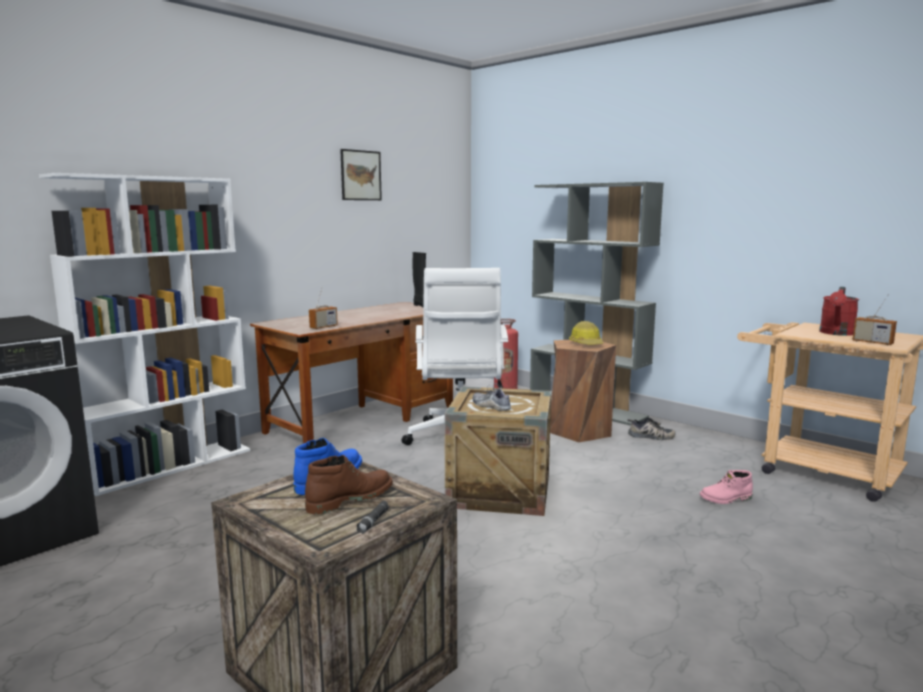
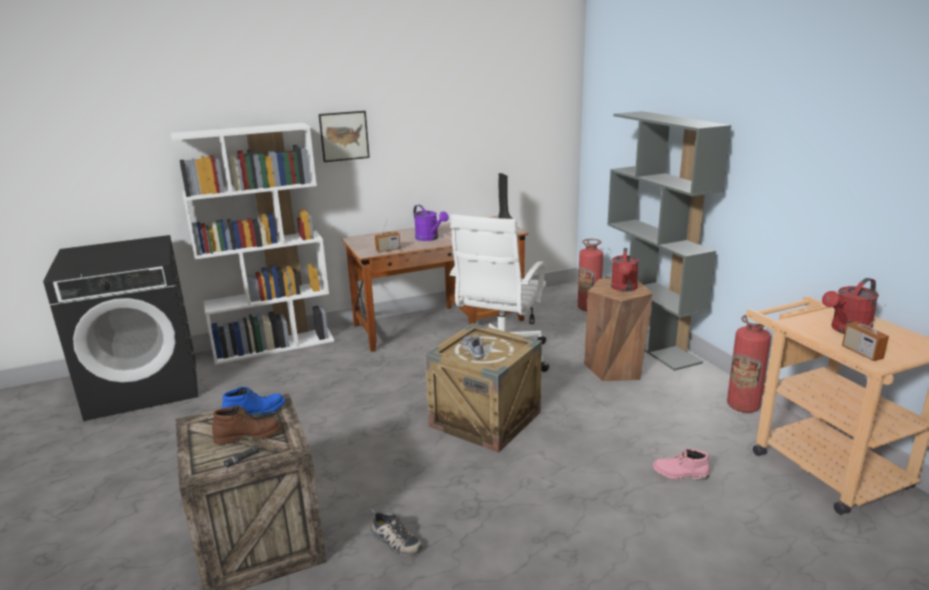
camera: 25 degrees right, 10 degrees up
picture [340,149,382,200] -> picture moved to [318,111,370,162]
hard hat [569,321,603,344] -> red watering can [611,248,639,292]
shoe [627,418,676,440] -> shoe moved to [370,509,423,556]
none -> purple watering can [413,205,449,241]
none -> fire extinguisher [727,315,771,413]

